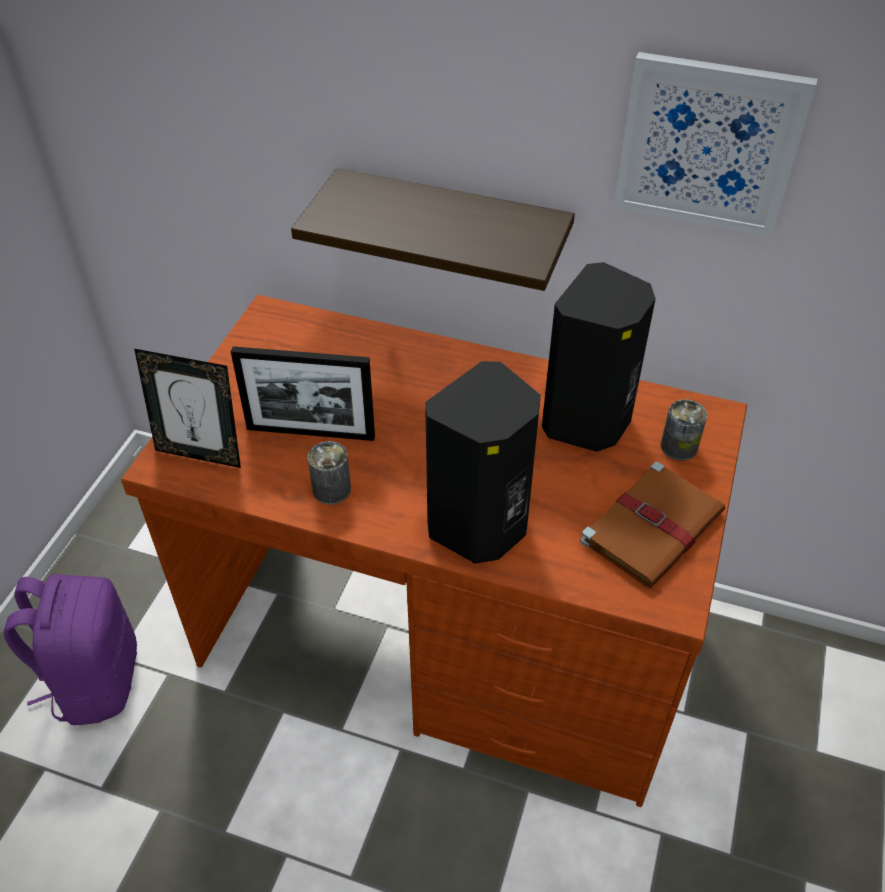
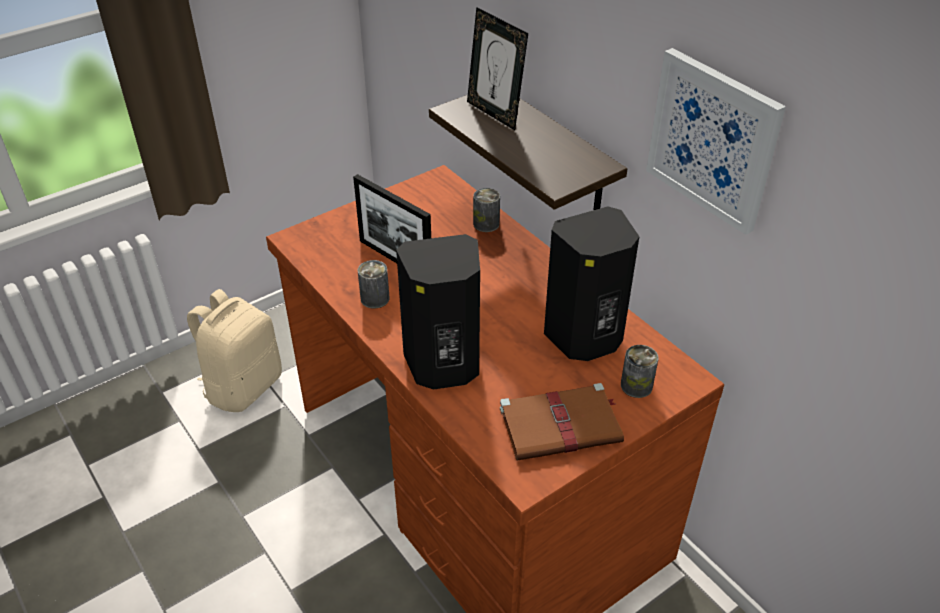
camera: 35 degrees right, 5 degrees down
purple backpack [4,574,137,725] -> beige backpack [187,289,282,412]
picture frame [134,349,241,468] -> picture frame moved to [467,7,528,130]
none -> can [473,188,500,232]

